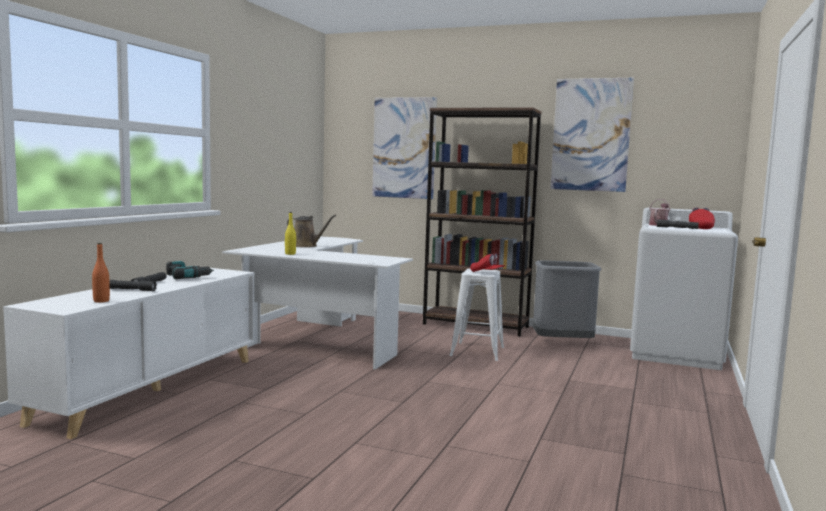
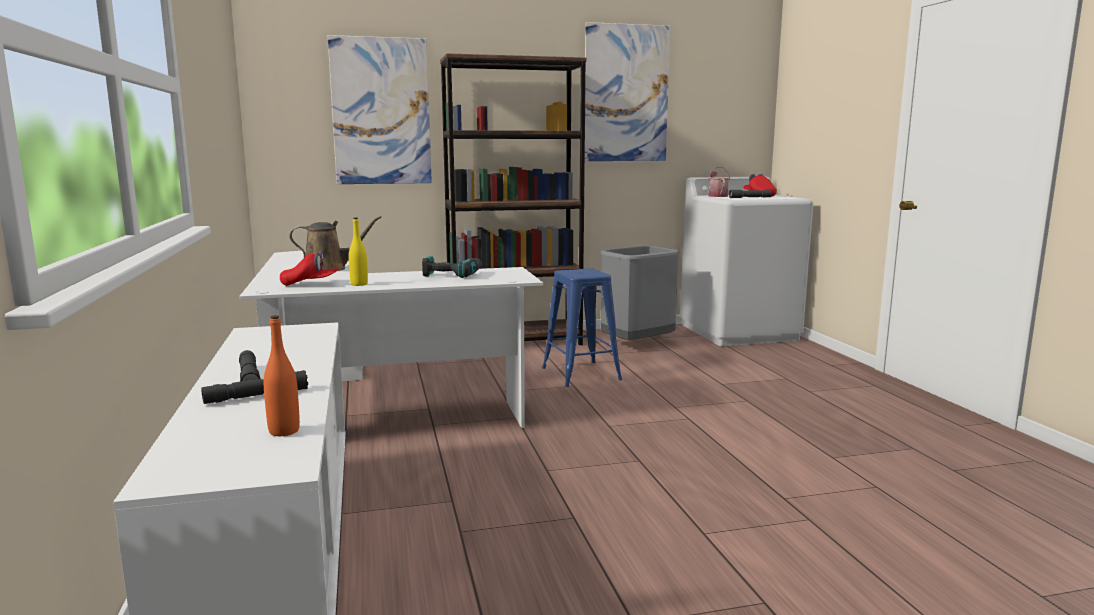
camera: 35 degrees left, 5 degrees up
power drill [166,261,214,279] -> power drill moved to [422,256,482,278]
white stool [449,268,504,361] -> blue stool [542,268,623,387]
red cap [470,253,505,272] -> red cap moved to [280,251,339,286]

